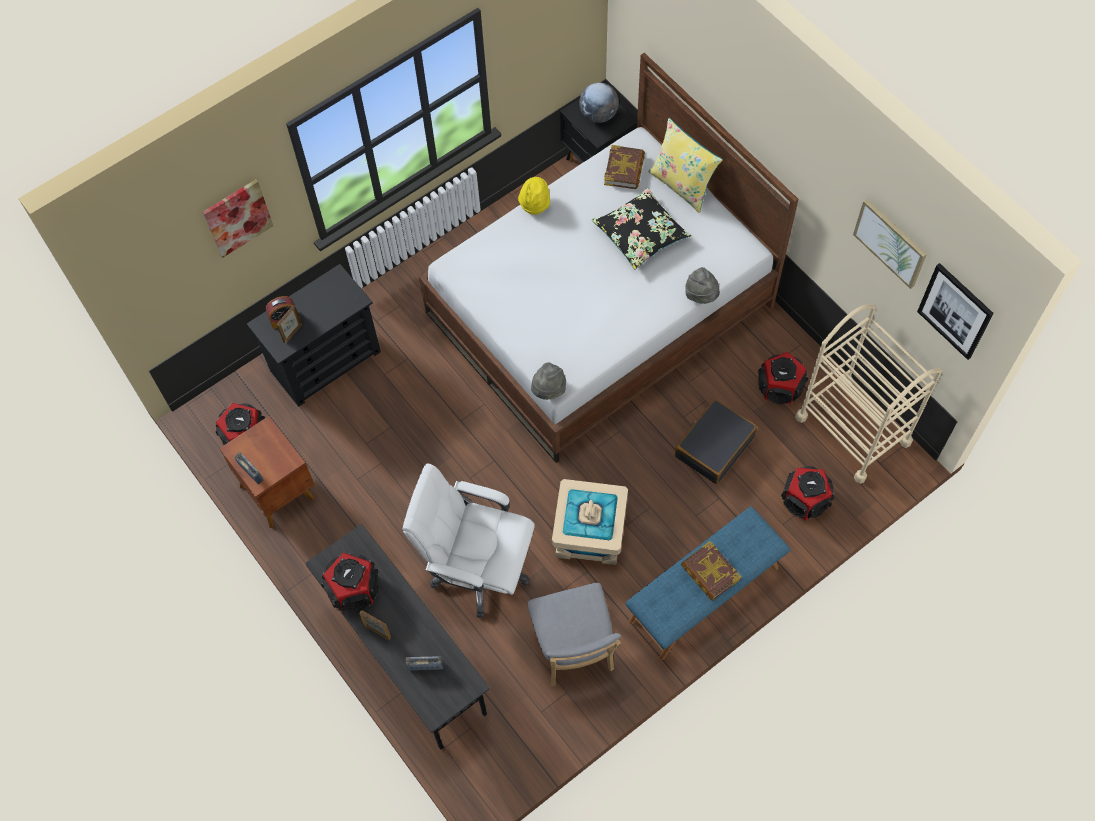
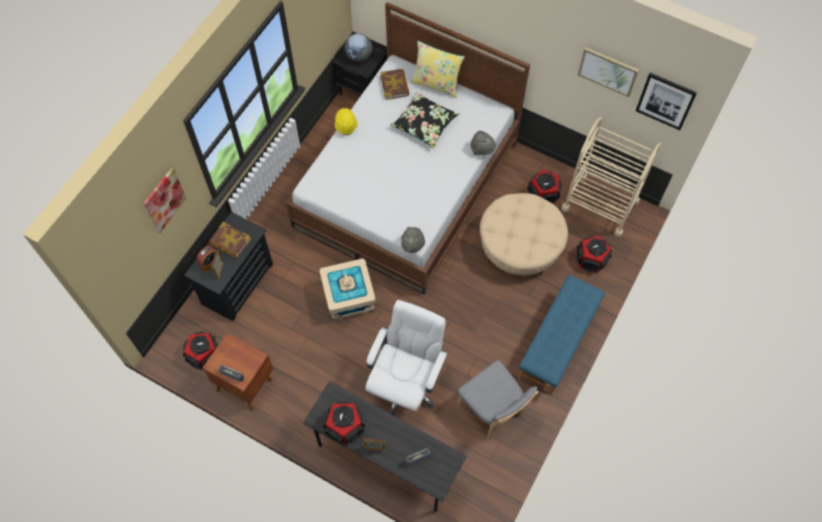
camera: 25 degrees left, 0 degrees up
white office chair [403,463,535,618] -> white office chair turned 120 degrees clockwise [365,300,448,416]
beige storage box [552,479,628,565] -> beige storage box moved to [319,258,376,322]
black suitcase [675,399,757,484] -> beige ottoman [480,193,568,276]
book [681,541,741,601] -> book moved to [209,222,251,258]

